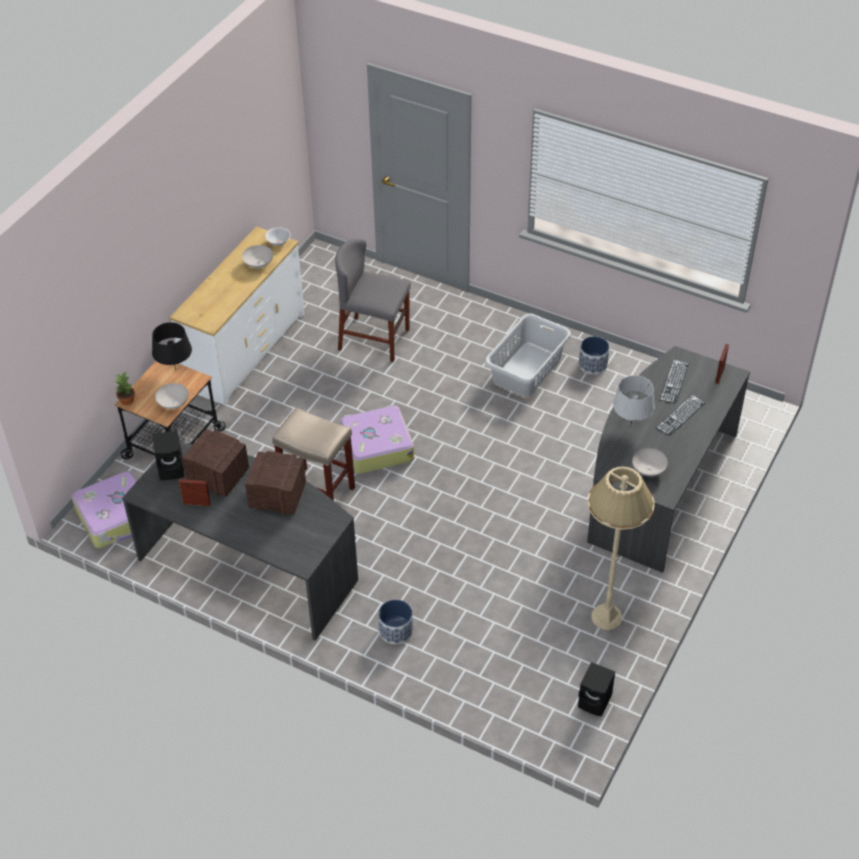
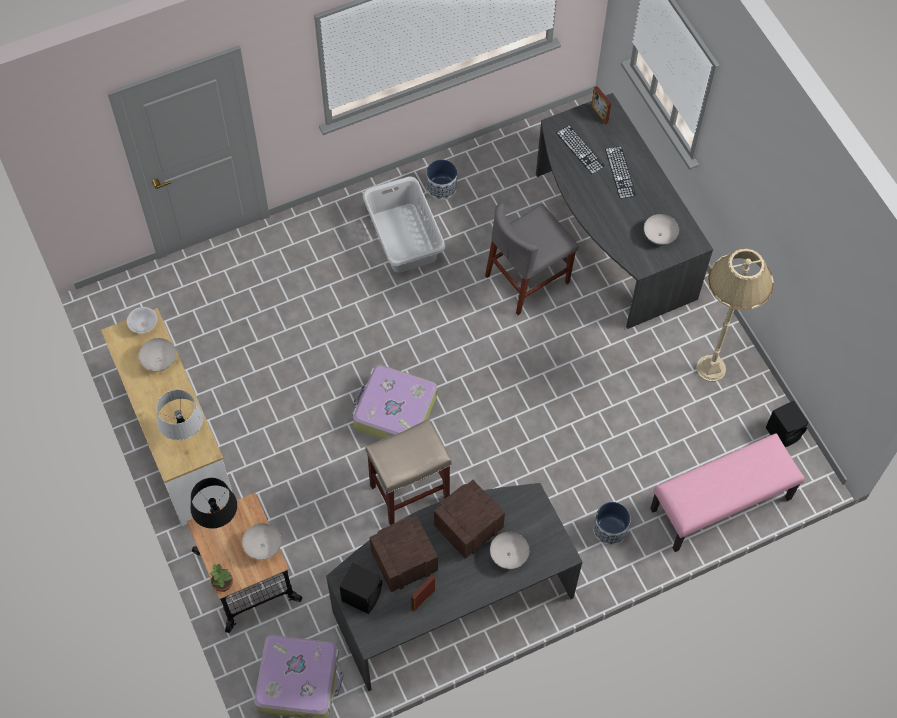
camera: 55 degrees left, 15 degrees up
grey chair [335,239,411,362] -> grey chair moved to [485,203,579,315]
grey table lamp [613,375,655,424] -> grey table lamp moved to [156,390,203,440]
none -> white bowl [490,532,529,569]
none -> pink bench [650,433,805,552]

